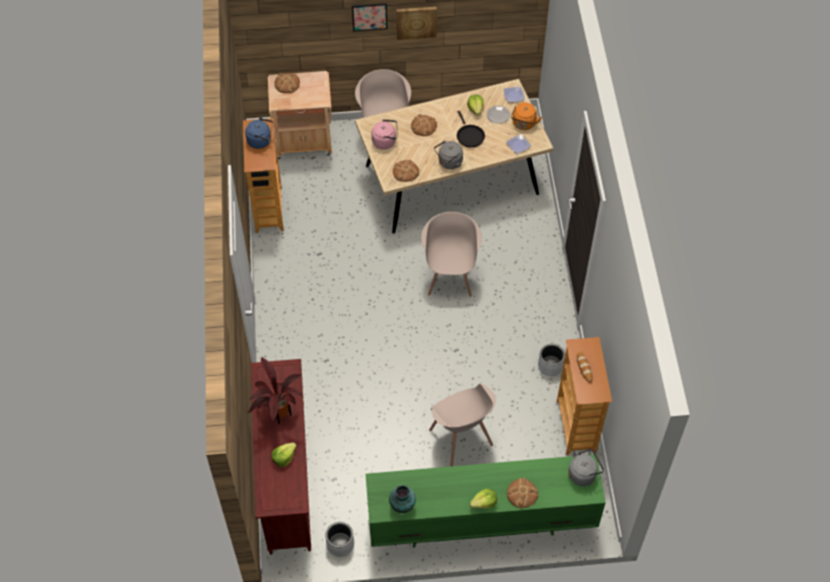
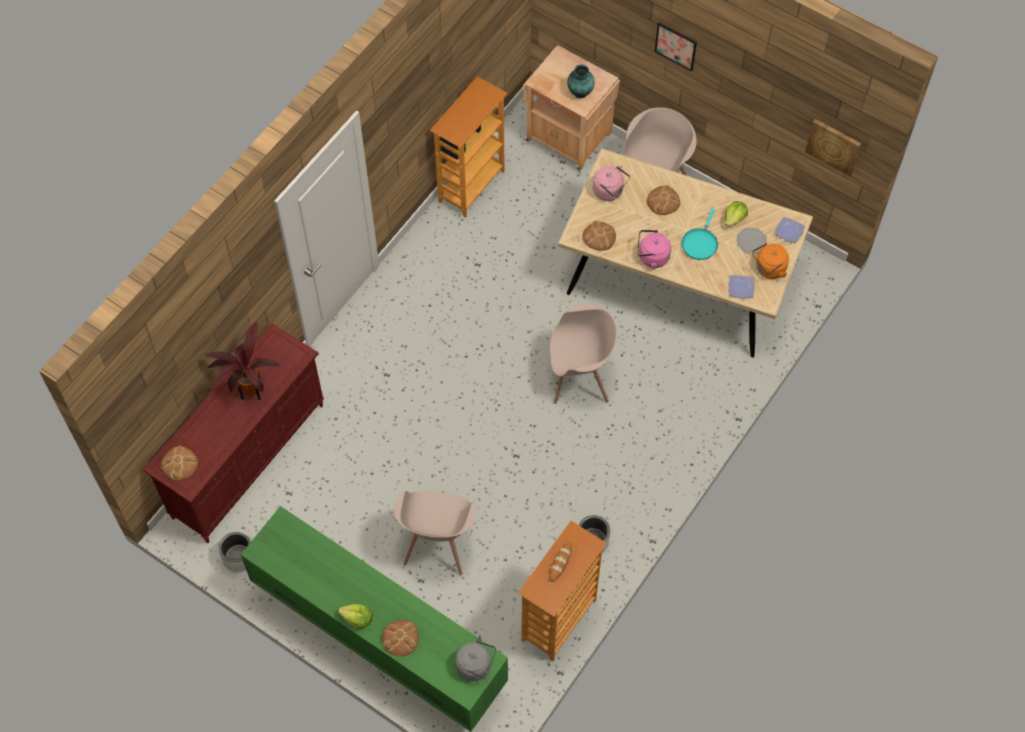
camera: 40 degrees right, 5 degrees up
blue kettle [245,117,273,149] -> none
lettuce [271,442,297,467] -> none
bread [274,73,300,93] -> bread moved to [161,446,198,481]
vase [389,485,416,513] -> vase moved to [567,65,595,98]
picture [396,7,437,40] -> picture moved to [805,119,861,176]
beige chair [421,212,482,297] -> beige chair turned 45 degrees clockwise [550,304,617,404]
grey kettle [434,141,463,169] -> pink kettle [637,230,671,269]
black frying pan [457,111,485,147] -> turquoise frying pan [682,208,718,260]

